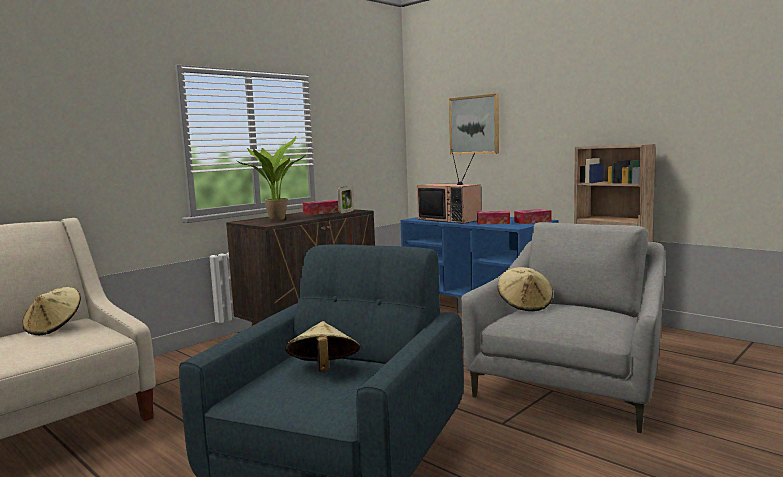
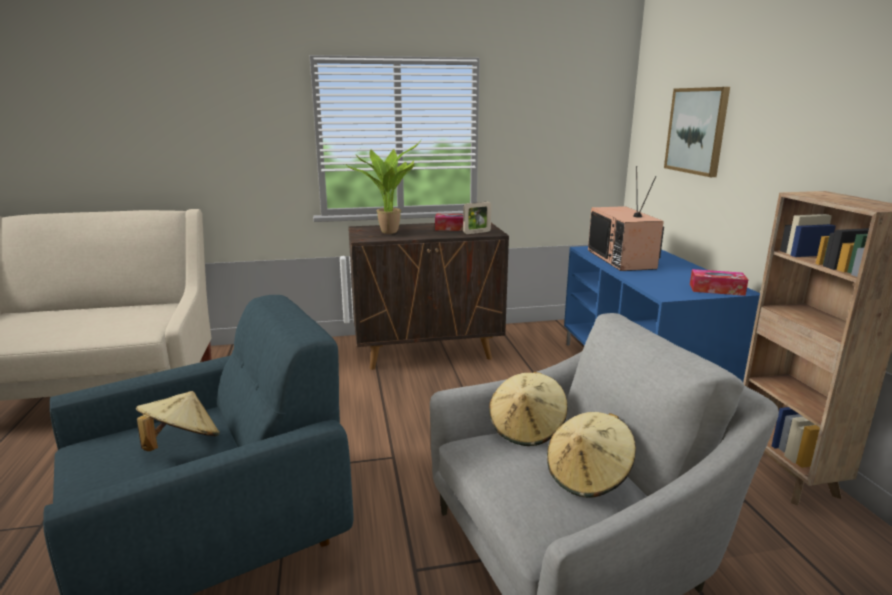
camera: 35 degrees right, 10 degrees up
beige hat [22,287,81,335] -> beige hat moved to [547,412,636,498]
tissue box [477,211,510,224] -> none

